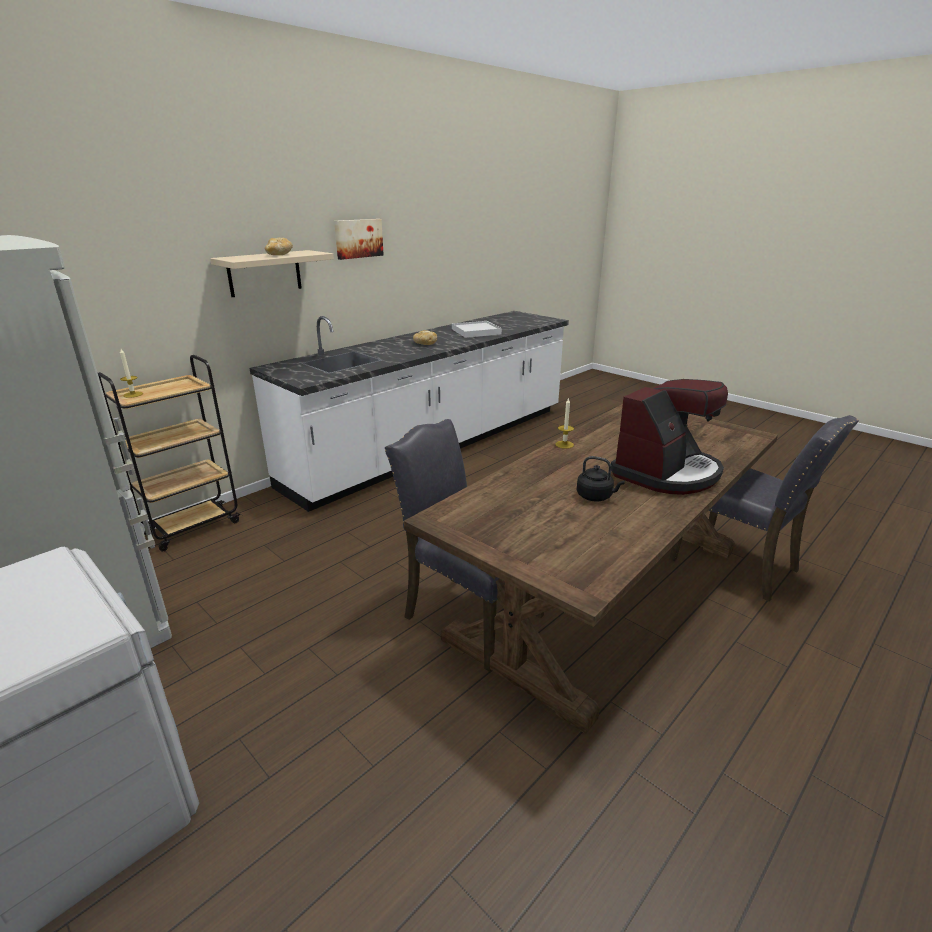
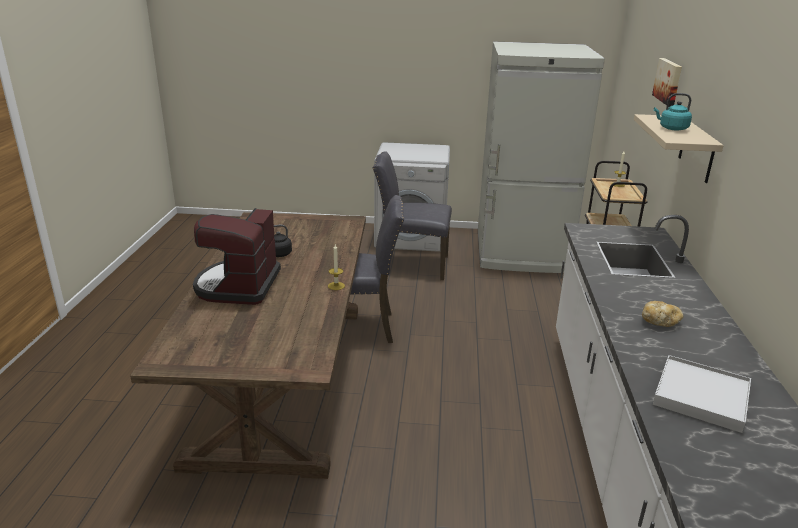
camera: 140 degrees right, 0 degrees up
bread [265,238,293,255] -> turquoise kettle [654,93,692,131]
picture [334,219,384,260] -> picture moved to [652,58,682,107]
grey chair [670,415,859,602] -> grey chair moved to [372,151,452,280]

